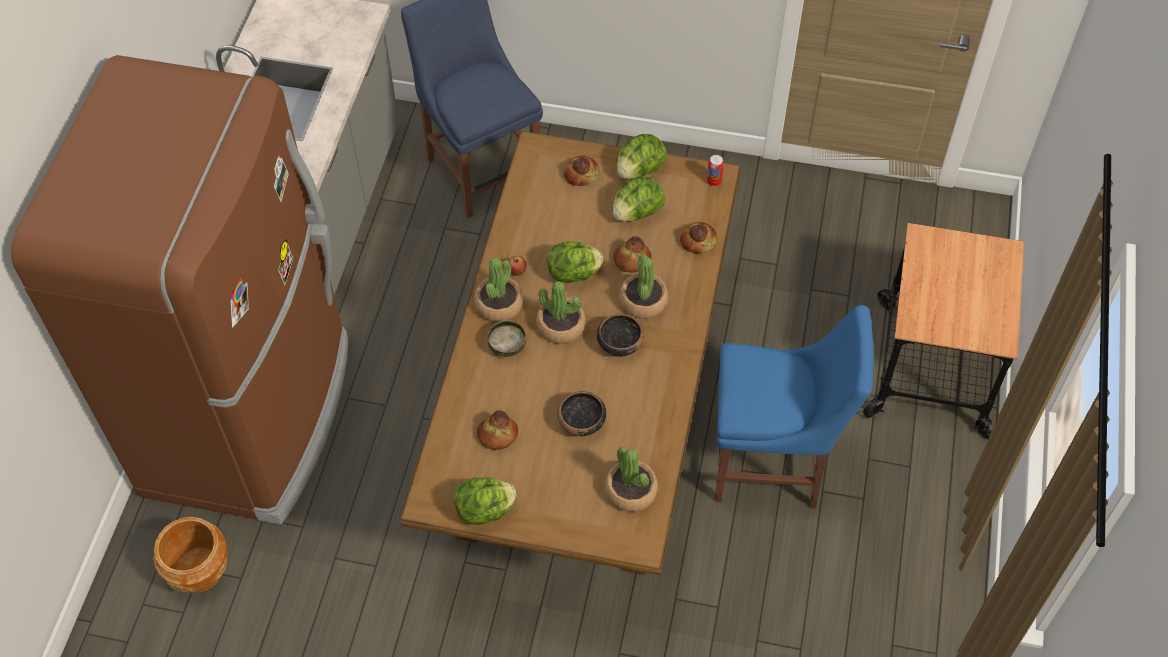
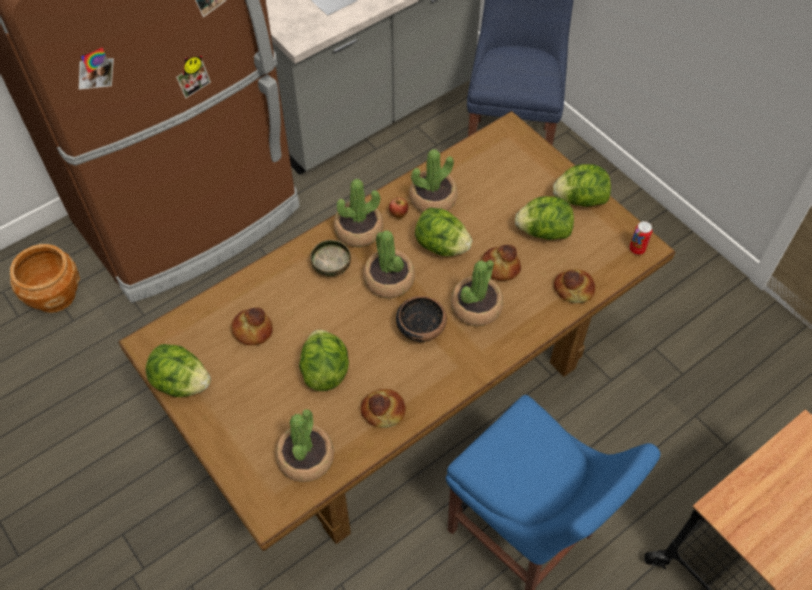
camera: 40 degrees right, 0 degrees up
bowl [557,391,606,436] -> lettuce [299,329,349,391]
bread [564,155,600,186] -> bread moved to [361,389,406,428]
none -> potted plant [409,149,458,212]

